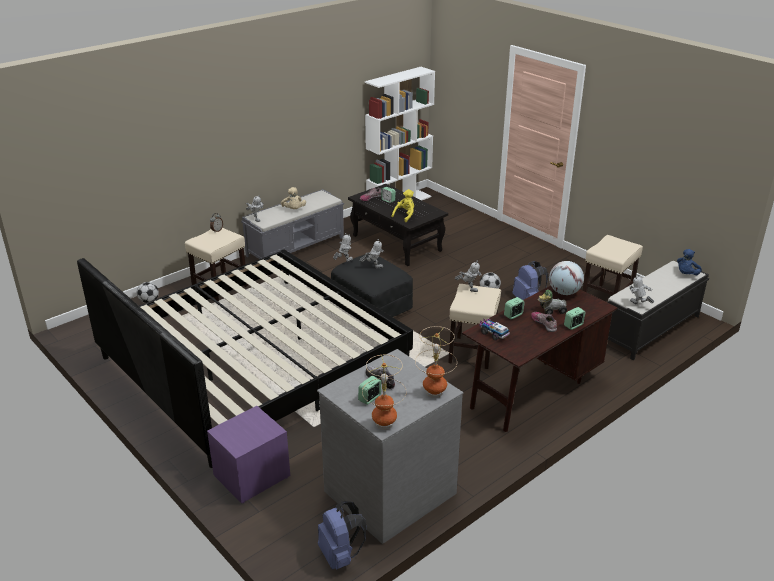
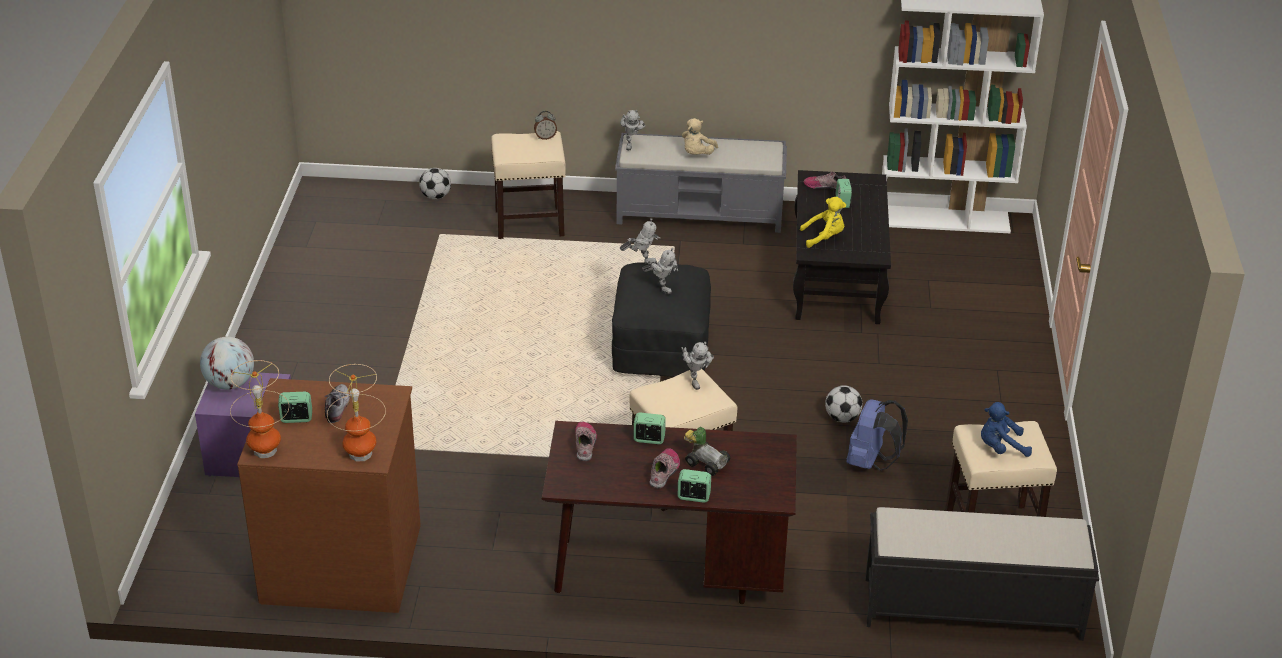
camera: 45 degrees right, 5 degrees up
bed [77,249,413,468] -> none
grey dresser [317,349,463,544] -> brown dresser [237,378,421,613]
blue backpack [318,501,367,569] -> none
toy truck [479,318,510,341] -> shoe [575,422,597,461]
globe [549,261,584,295] -> globe moved to [200,337,254,390]
toy robot [629,274,654,304] -> none
blue plush toy [677,249,702,275] -> blue plush toy moved to [981,402,1032,457]

